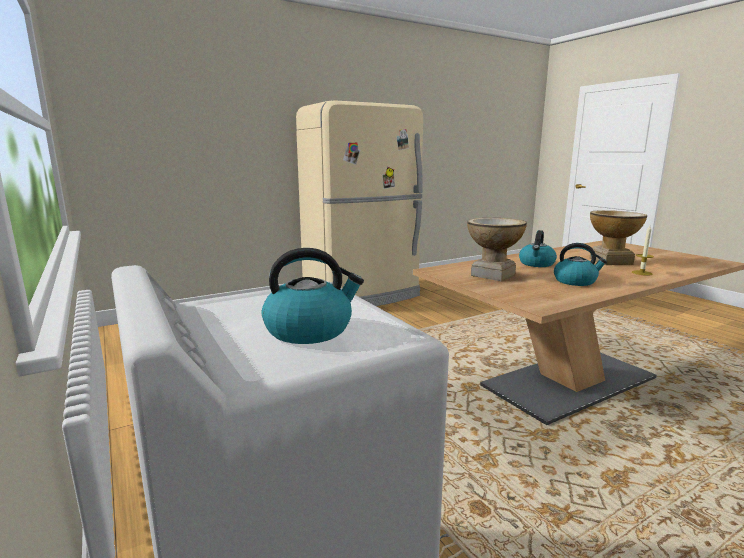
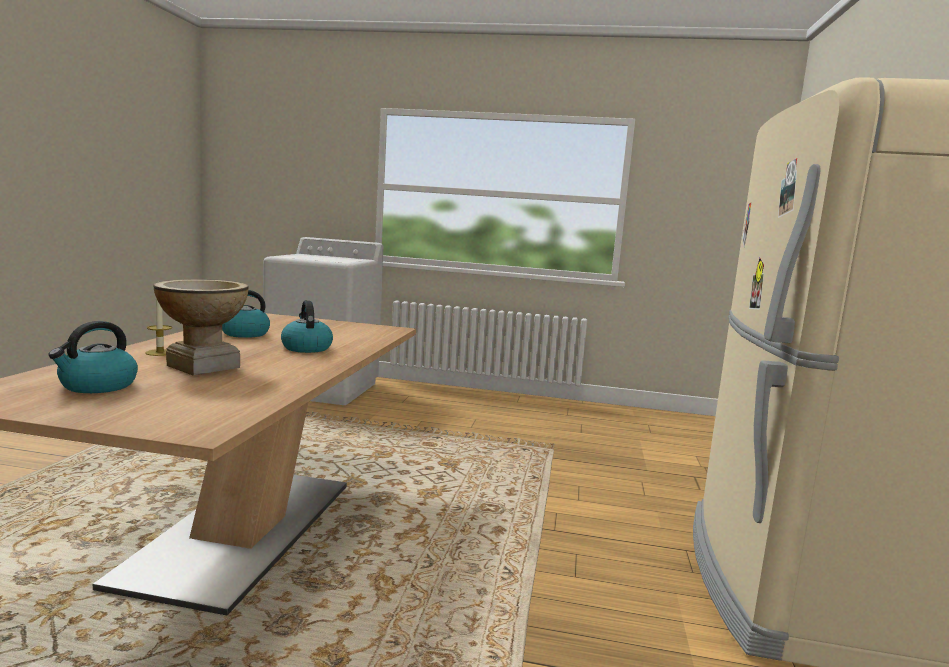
camera: 130 degrees right, 5 degrees down
kettle [262,248,364,344] -> kettle moved to [48,321,138,393]
vase [467,218,527,281] -> none

